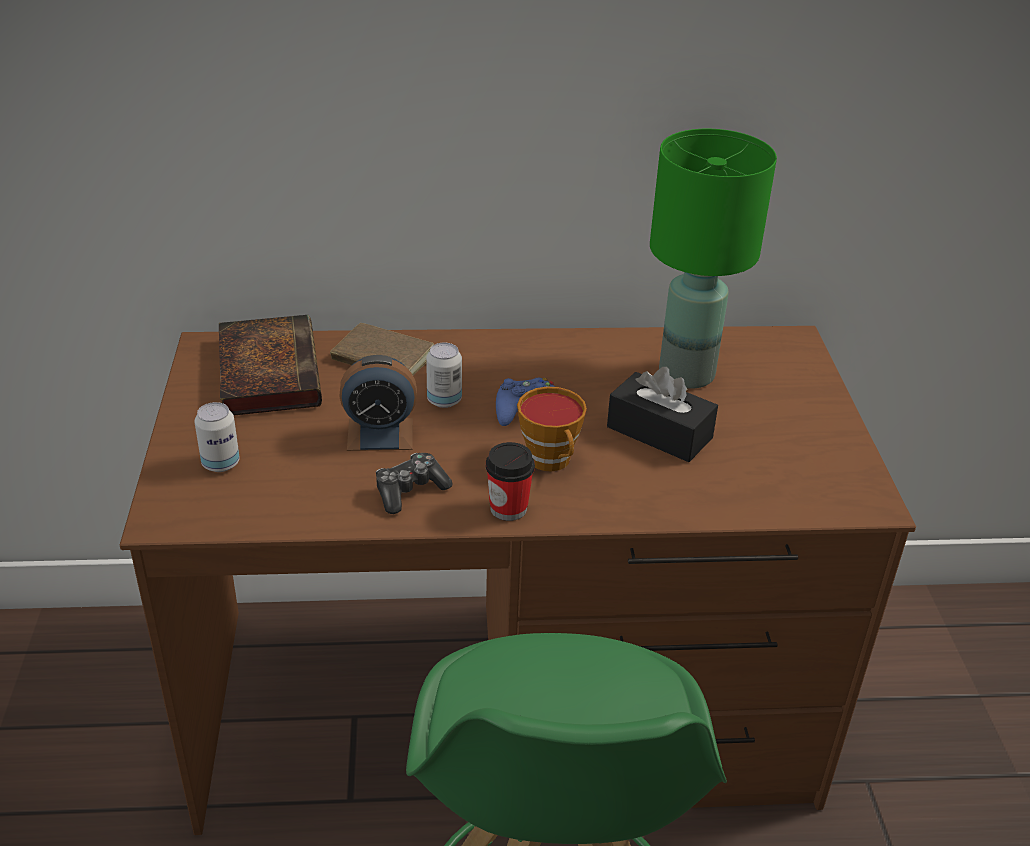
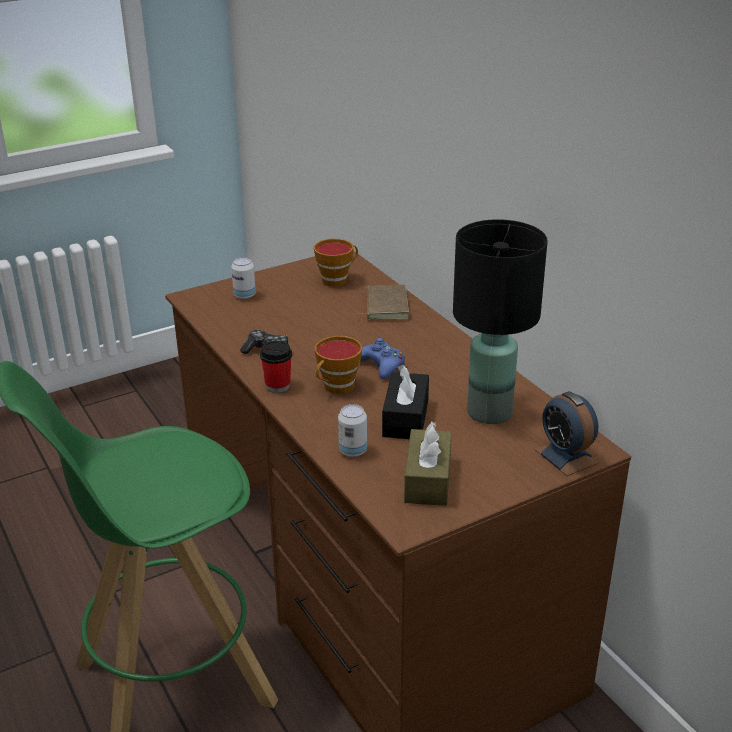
camera: 65 degrees right, 5 degrees down
book [219,315,322,416] -> cup [314,239,358,287]
alarm clock [339,355,417,451] -> alarm clock moved to [534,391,599,476]
can [426,343,462,408] -> can moved to [338,404,367,457]
green table lamp [650,129,777,389] -> black table lamp [453,219,548,424]
none -> brown tissue box [404,422,452,506]

